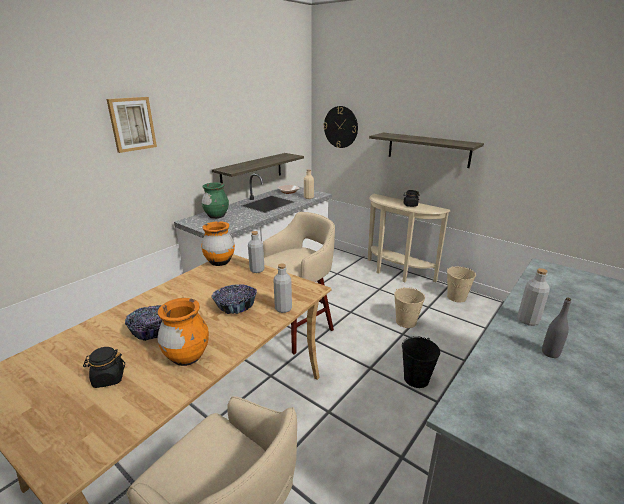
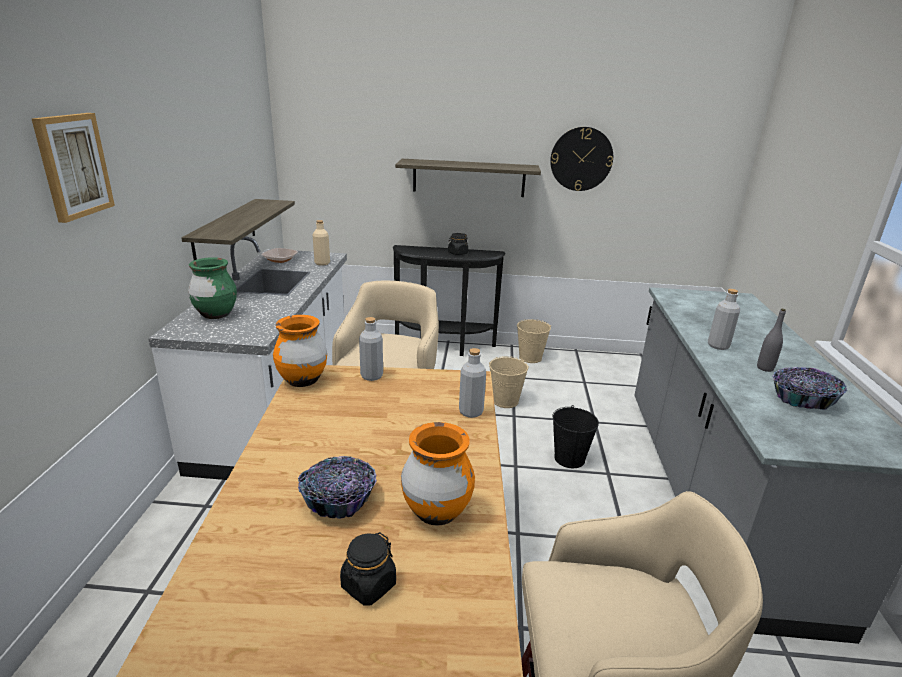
camera: 35 degrees left, 0 degrees up
bowl [211,284,257,314] -> bowl moved to [772,367,847,410]
wall clock [323,106,358,148] -> wall clock moved to [550,127,613,191]
beige console table [368,193,450,282] -> black console table [393,245,506,356]

